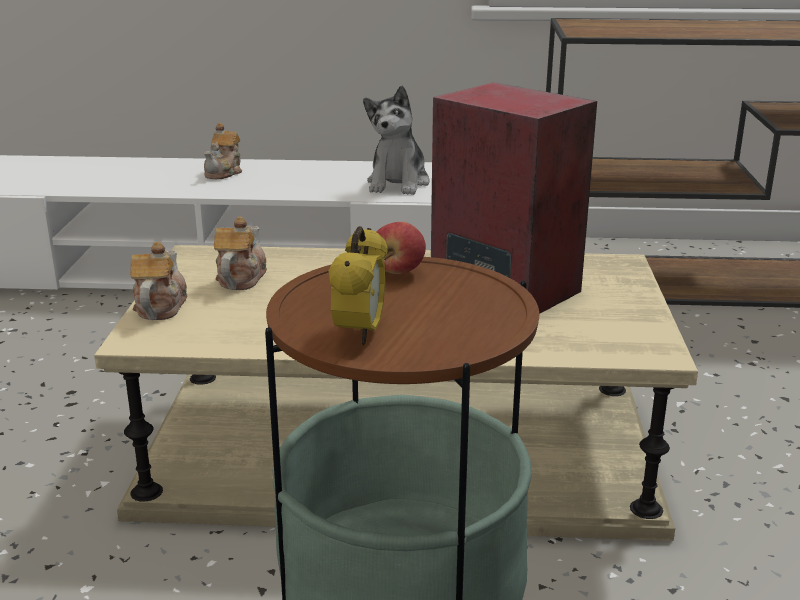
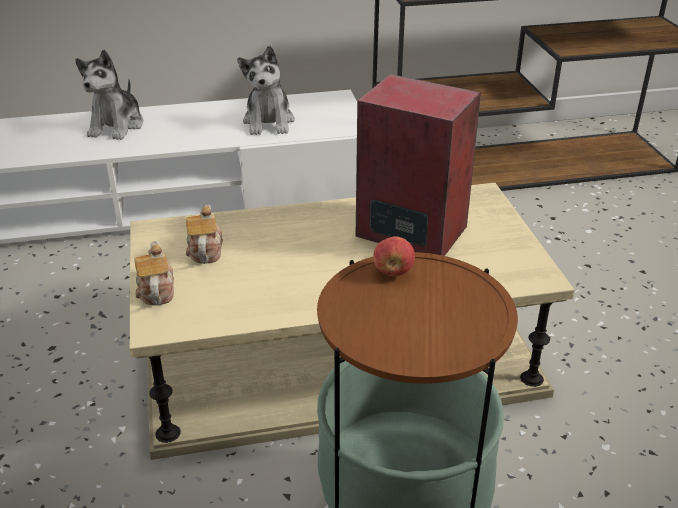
camera: 15 degrees left, 10 degrees up
teapot [204,123,242,179] -> plush toy [75,50,143,140]
alarm clock [328,226,388,345] -> none

